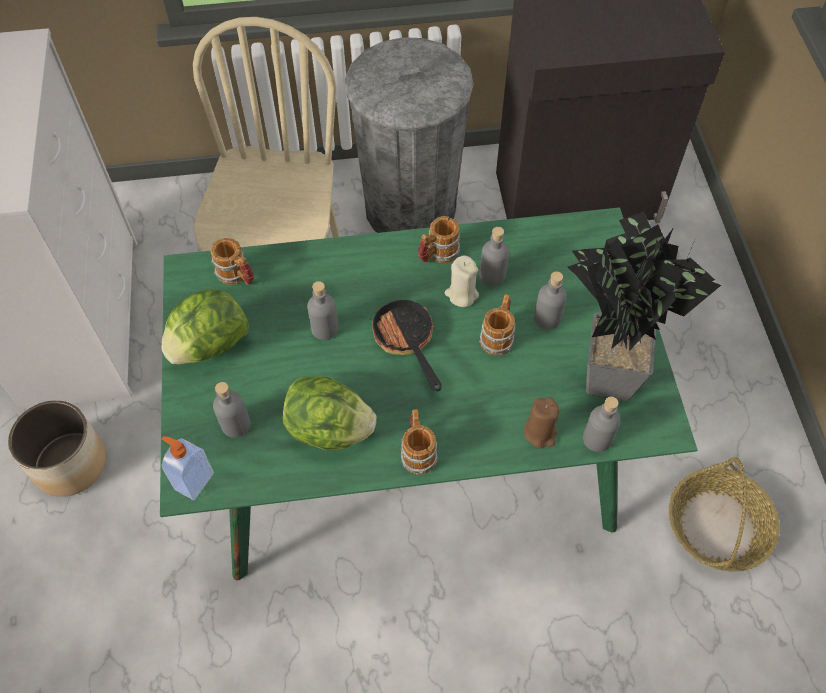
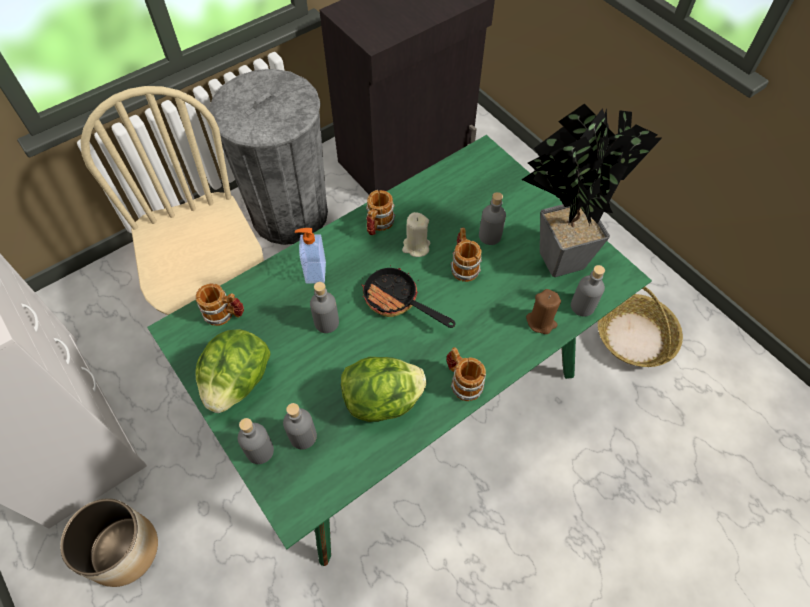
camera: 30 degrees left, 0 degrees up
soap dispenser [162,436,214,500] -> soap dispenser moved to [295,228,326,284]
grey bottle [480,227,509,286] -> grey bottle moved to [238,418,274,464]

